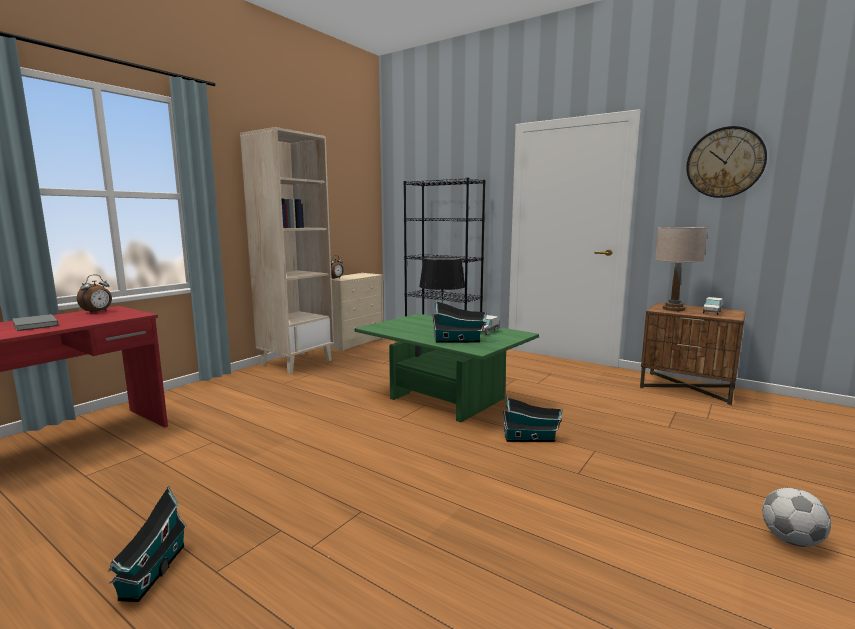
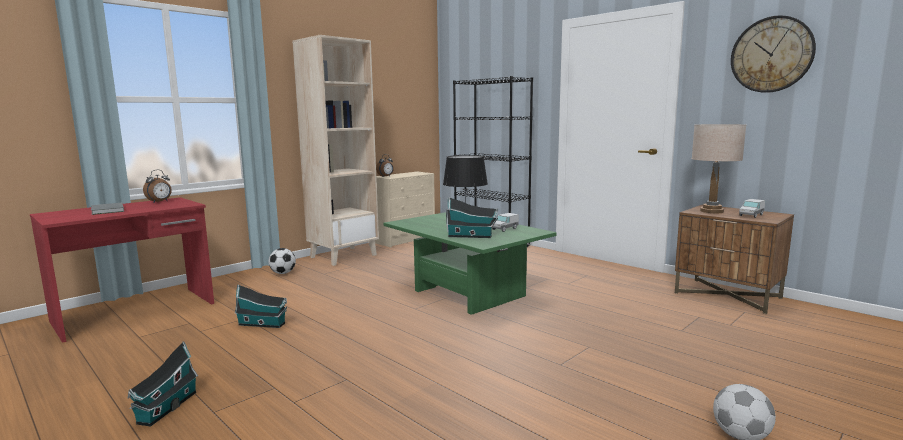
camera: 10 degrees right, 0 degrees up
toy house [503,397,563,442] -> toy house moved to [235,284,287,328]
none -> football [268,248,296,274]

